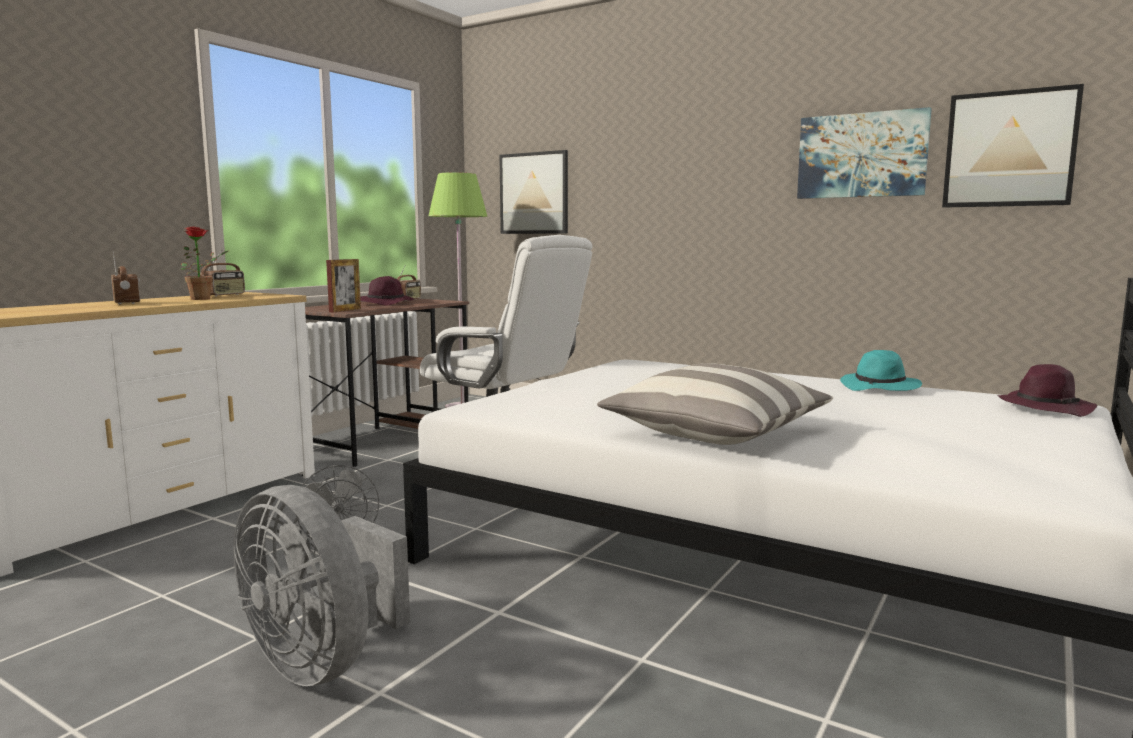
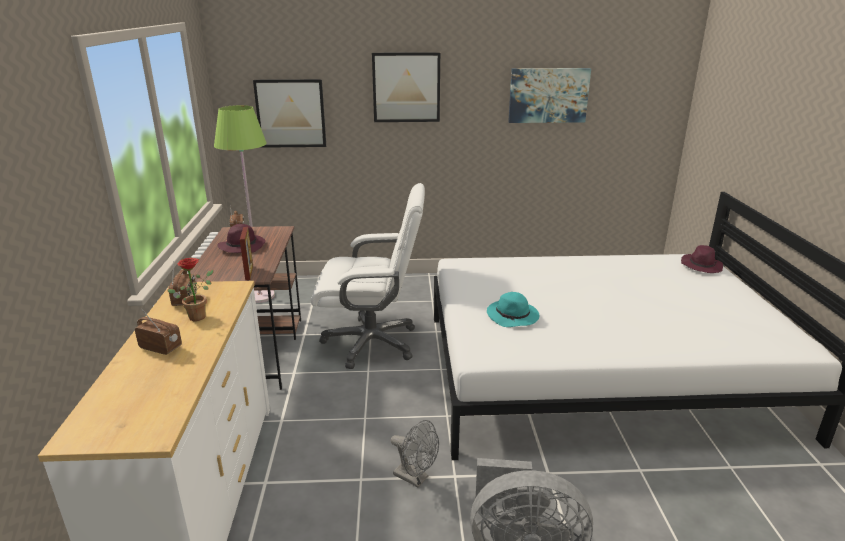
camera: 35 degrees left, 15 degrees up
pillow [597,363,833,445] -> none
turquoise hat [840,350,922,391] -> turquoise hat moved to [487,292,540,327]
picture [942,84,1084,208] -> picture moved to [372,52,440,122]

